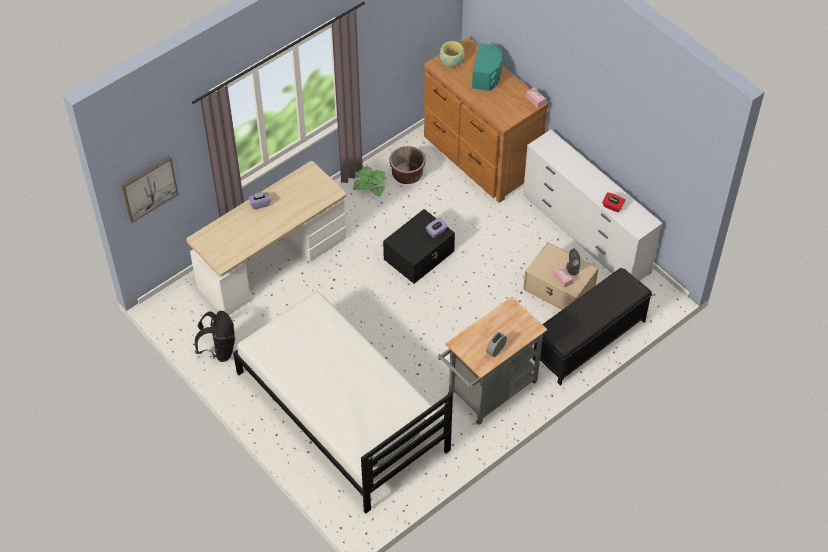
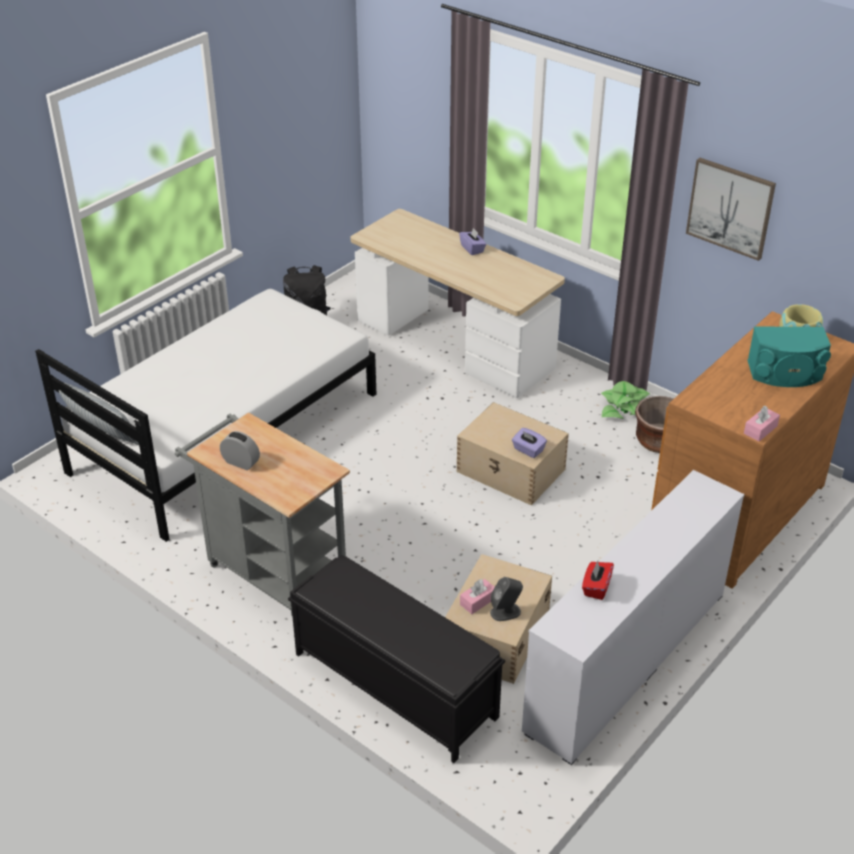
camera: 80 degrees right, 15 degrees down
picture [121,156,178,223] -> picture moved to [686,158,776,261]
black storage box [383,209,455,284] -> beige storage box [457,402,569,506]

